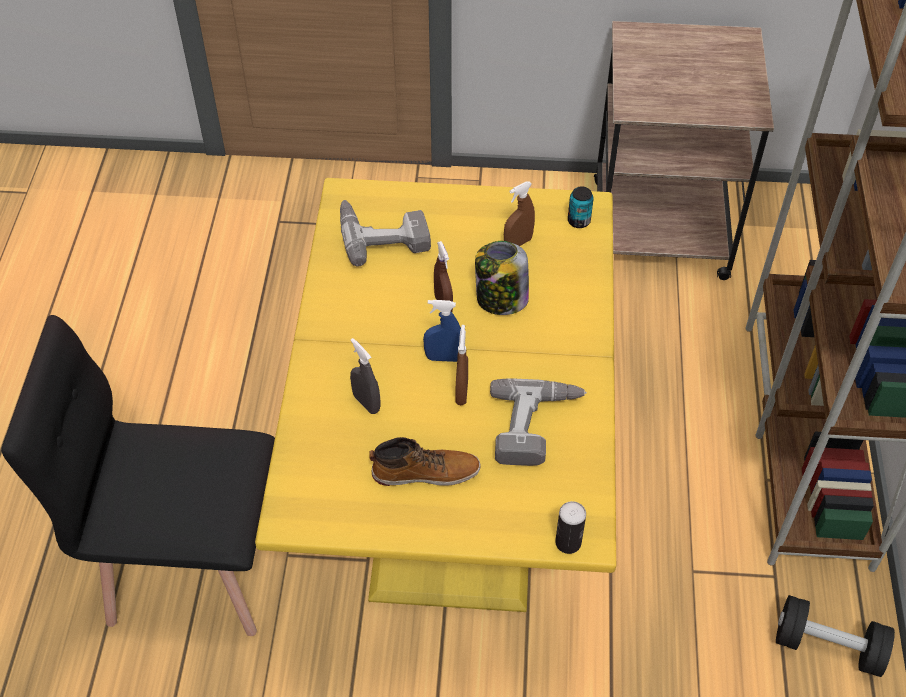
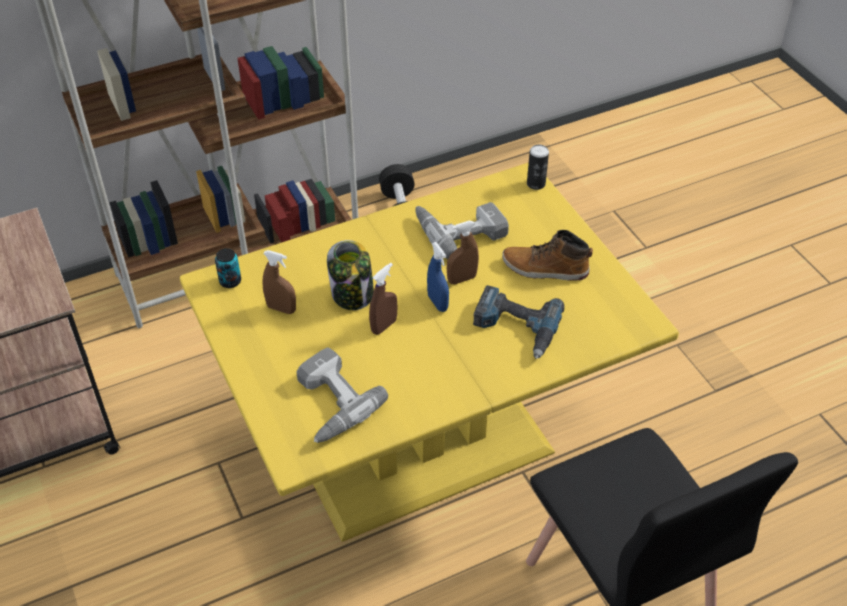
camera: 120 degrees left, 5 degrees down
grey spray bottle [350,338,381,414] -> power drill [473,285,564,359]
boot [369,437,481,486] -> boot turned 45 degrees counterclockwise [502,230,593,280]

